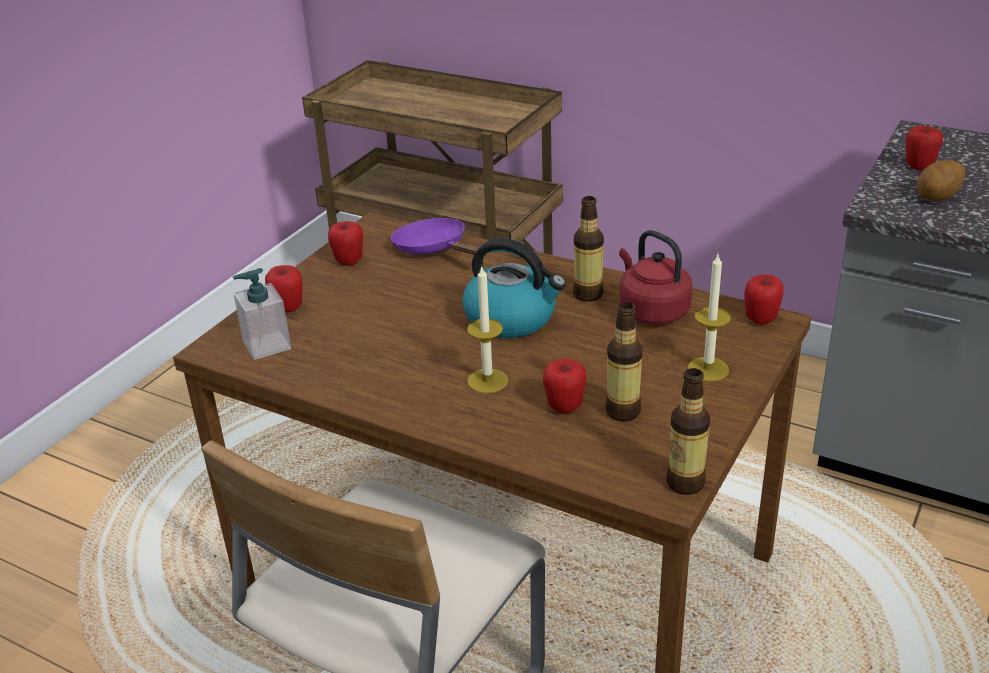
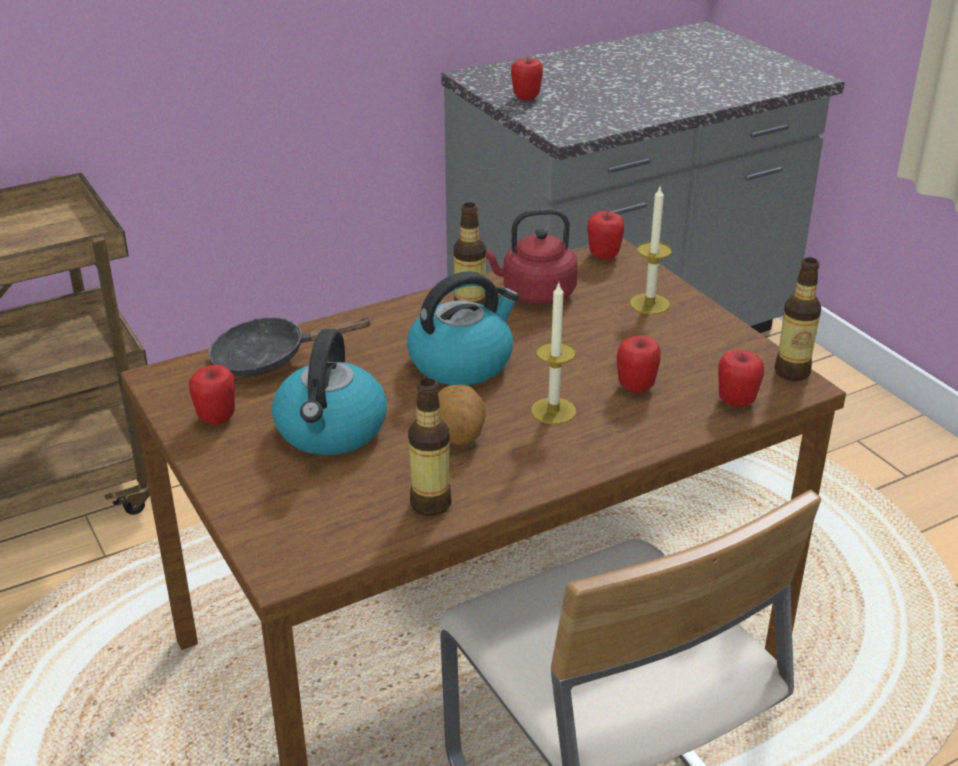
camera: 60 degrees left, 0 degrees up
soap dispenser [233,268,291,360] -> none
apple [265,265,303,312] -> apple moved to [718,350,764,407]
purple frying pan [391,218,487,256] -> black frying pan [209,317,373,377]
bottle [605,302,643,421] -> bottle moved to [408,378,451,516]
potato [917,160,966,202] -> potato moved to [438,385,486,445]
none -> kettle [272,329,387,455]

